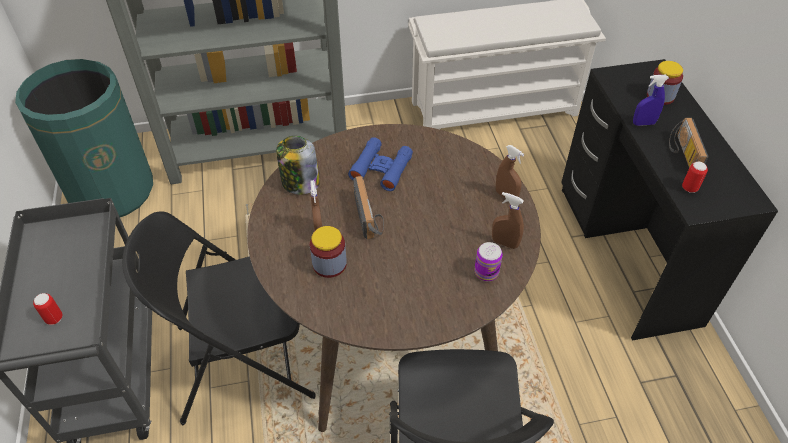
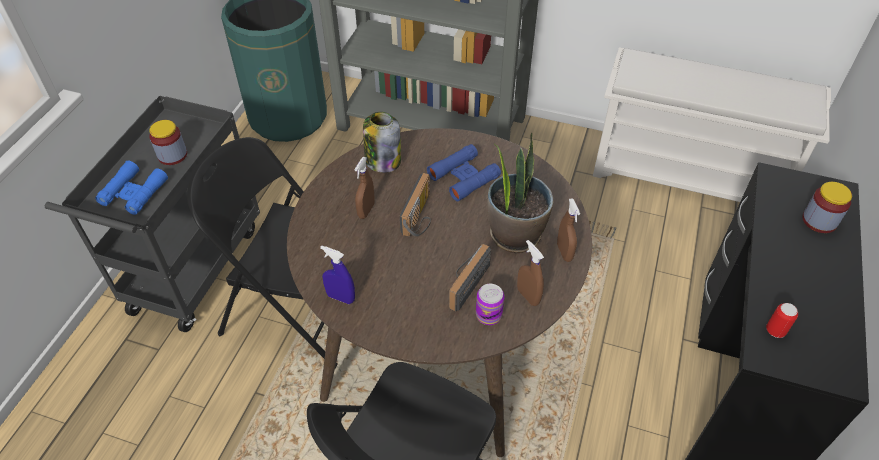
camera: 30 degrees right, 0 degrees up
can [33,293,63,325] -> blue binoculars [95,161,168,215]
jar [310,226,347,278] -> jar moved to [149,120,187,165]
blue spray bottle [633,75,669,126] -> blue spray bottle moved to [320,245,355,304]
radio [669,118,709,168] -> radio moved to [449,244,491,311]
none -> potted plant [487,133,554,253]

